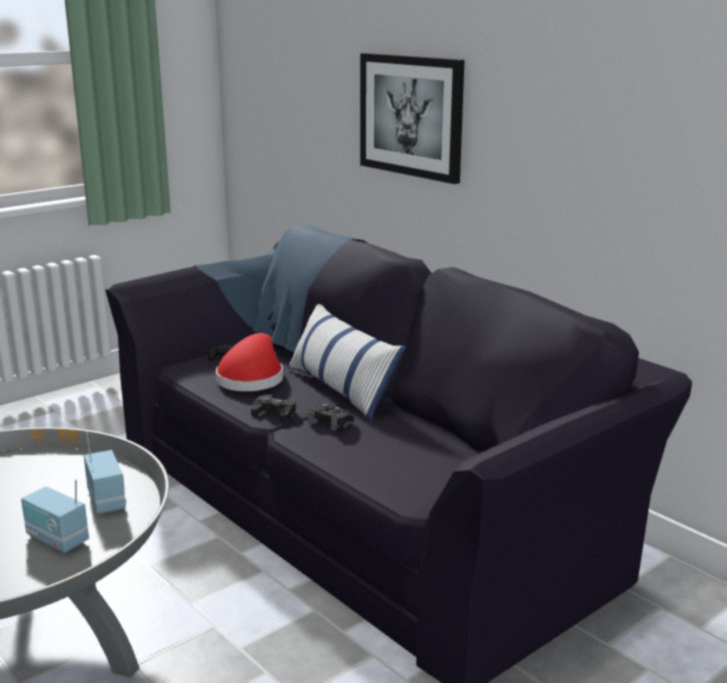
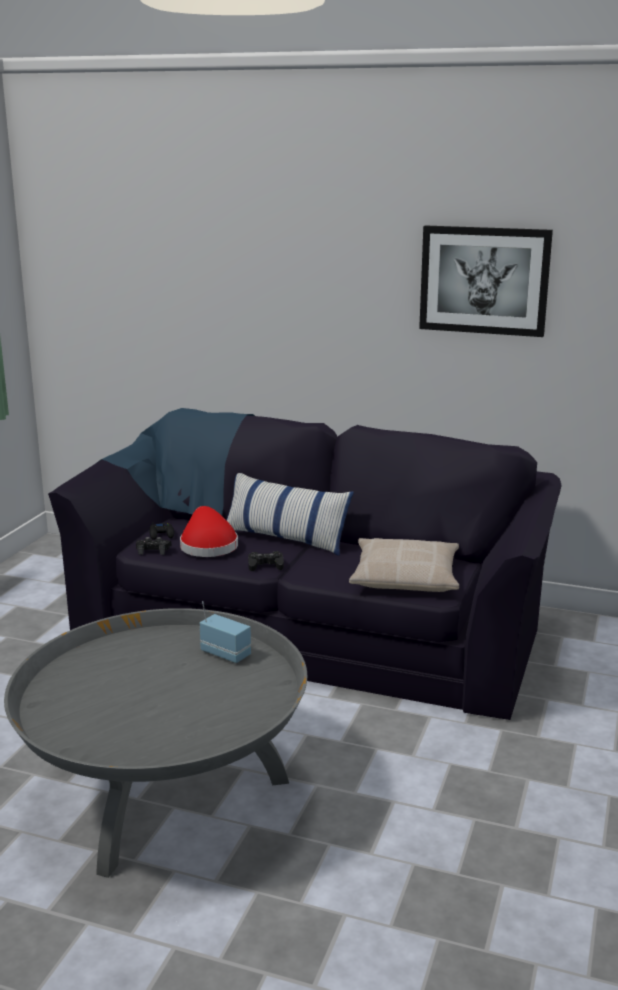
camera: 30 degrees left, 0 degrees up
radio [21,480,89,553] -> none
black game controller [308,404,354,431] -> black game controller moved to [136,537,171,555]
picture [360,53,464,184] -> picture moved to [419,225,553,337]
none -> beige pillow [349,538,459,592]

